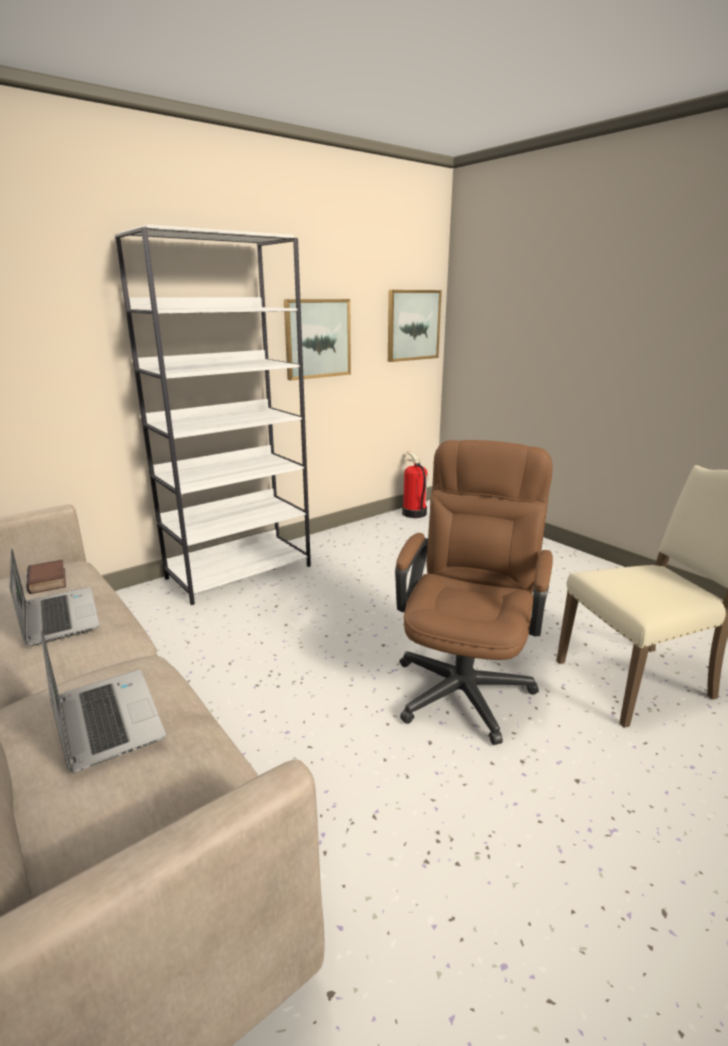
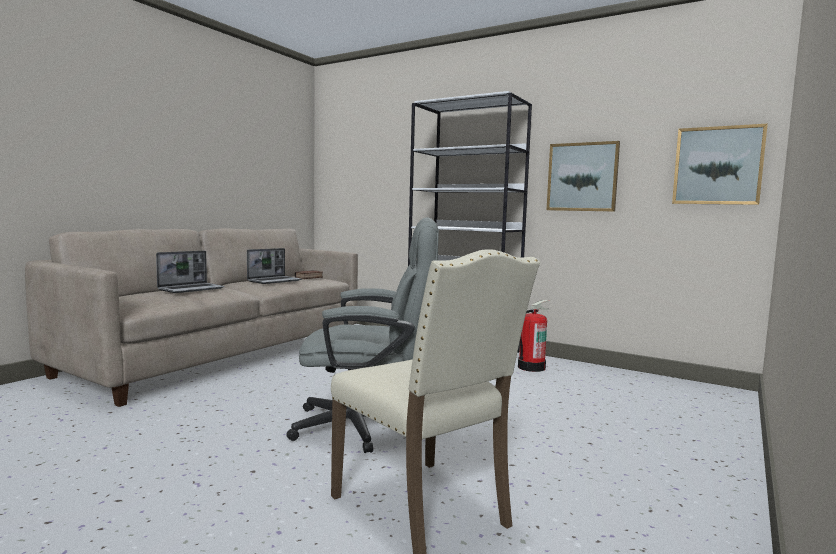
camera: 70 degrees right, 15 degrees down
brown office chair [395,440,553,745] -> grey office chair [286,217,439,453]
fire extinguisher [402,452,427,518] -> fire extinguisher moved to [518,300,550,372]

